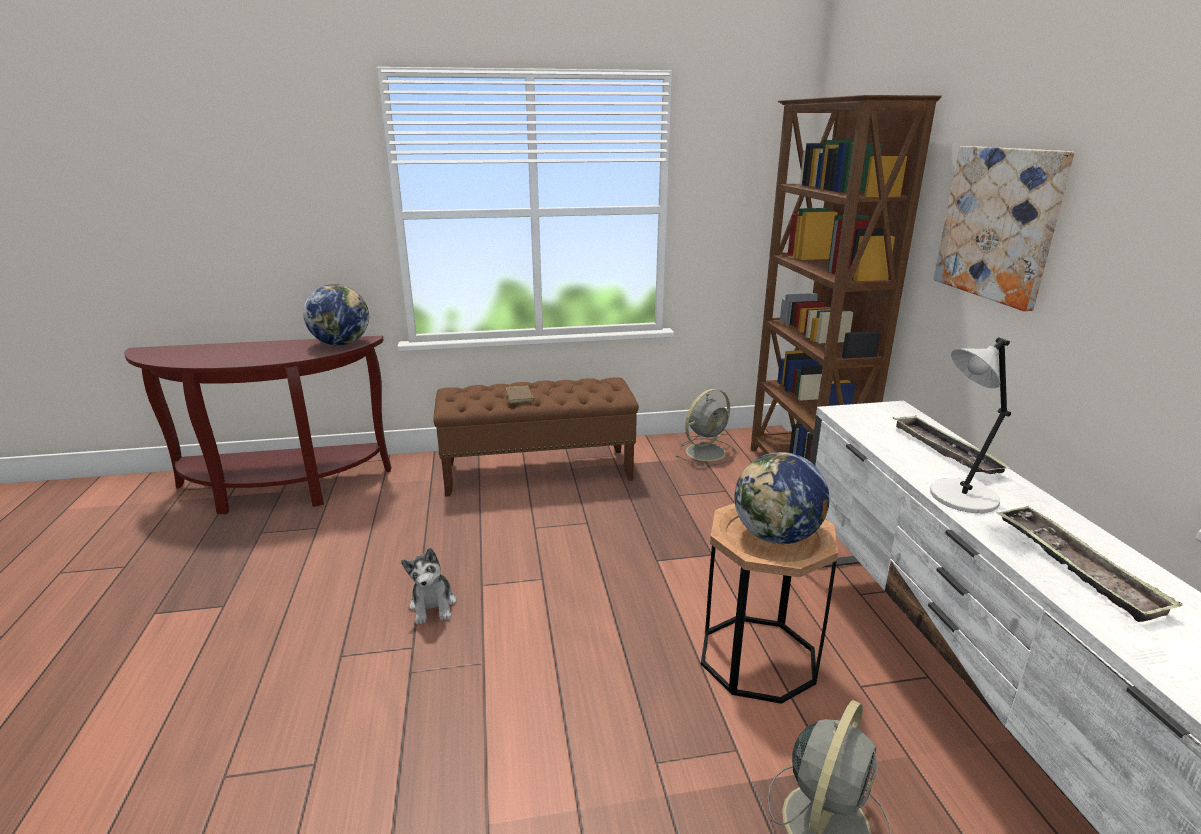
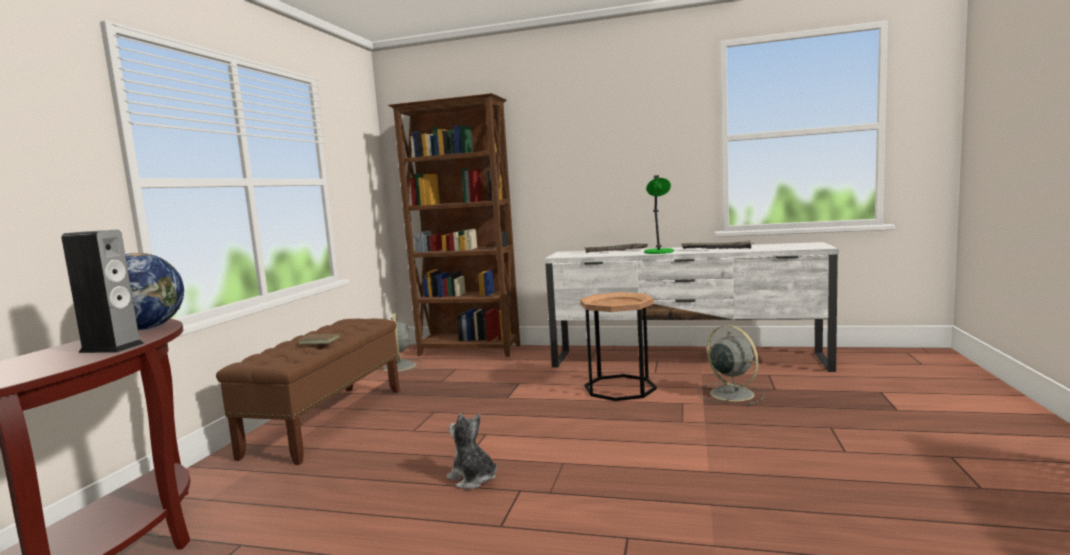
camera: 65 degrees left, 15 degrees down
plush toy [401,548,457,624] -> plush toy turned 150 degrees counterclockwise [446,413,497,489]
globe [735,452,829,544] -> none
grey table lamp [930,337,1011,513] -> green table lamp [644,175,674,254]
picture [934,146,1074,311] -> none
none -> speaker [61,230,144,353]

